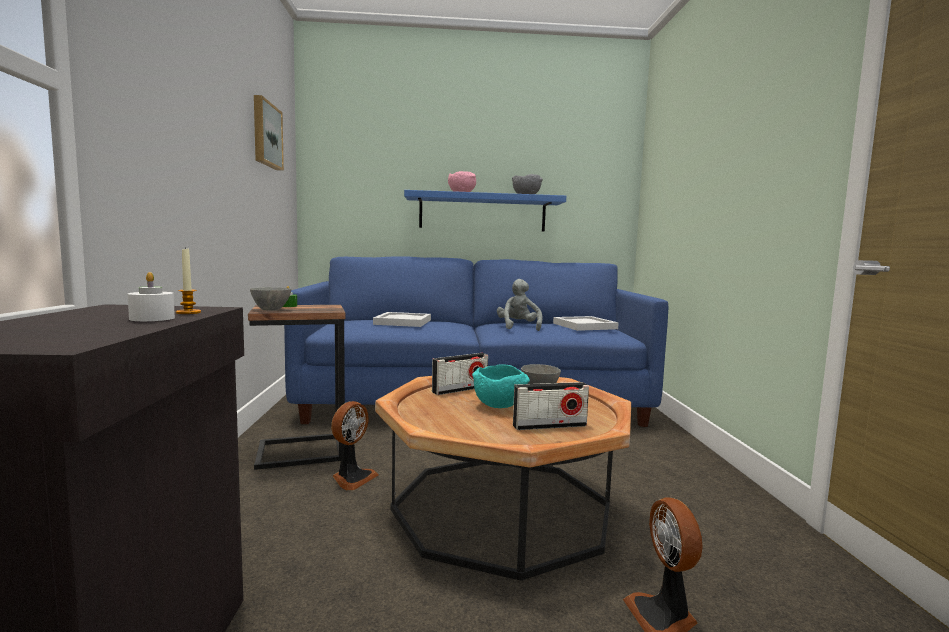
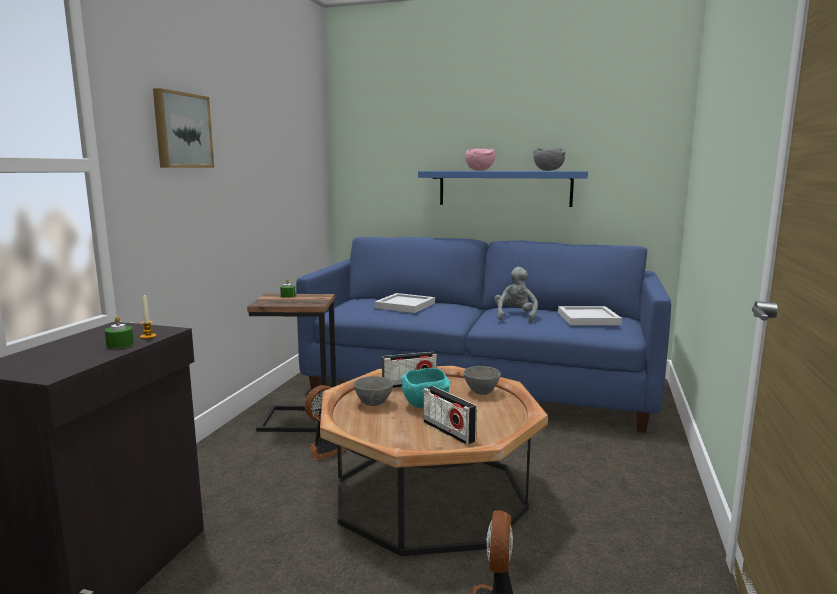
camera: 20 degrees right, 5 degrees up
white candle [128,272,175,321] -> green candle [105,316,134,348]
grey bowl [250,287,292,311] -> grey bowl moved to [354,376,394,406]
picture [254,95,284,171] -> picture moved to [153,88,214,168]
radio [513,382,589,430] -> radio turned 45 degrees clockwise [424,386,477,445]

